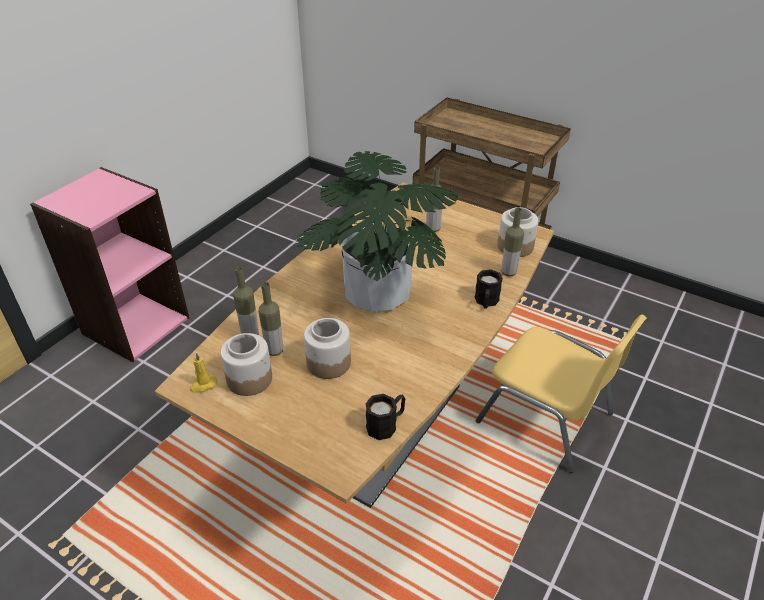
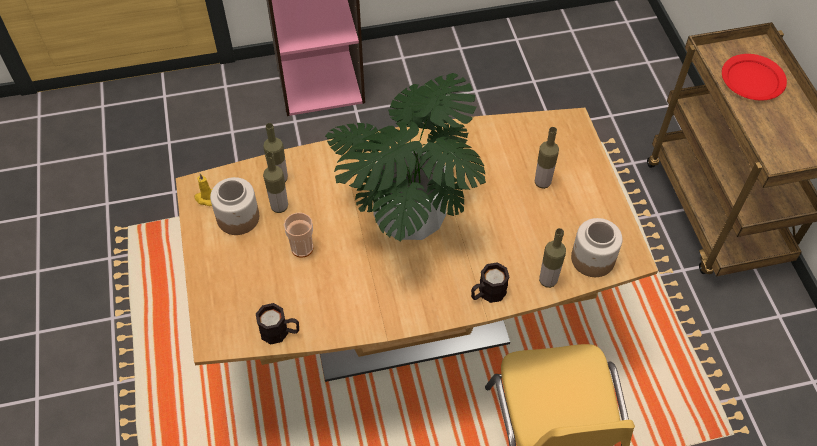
camera: 45 degrees right, 15 degrees up
jar [304,318,351,379] -> cup [284,213,314,258]
none -> red plate [722,54,787,100]

